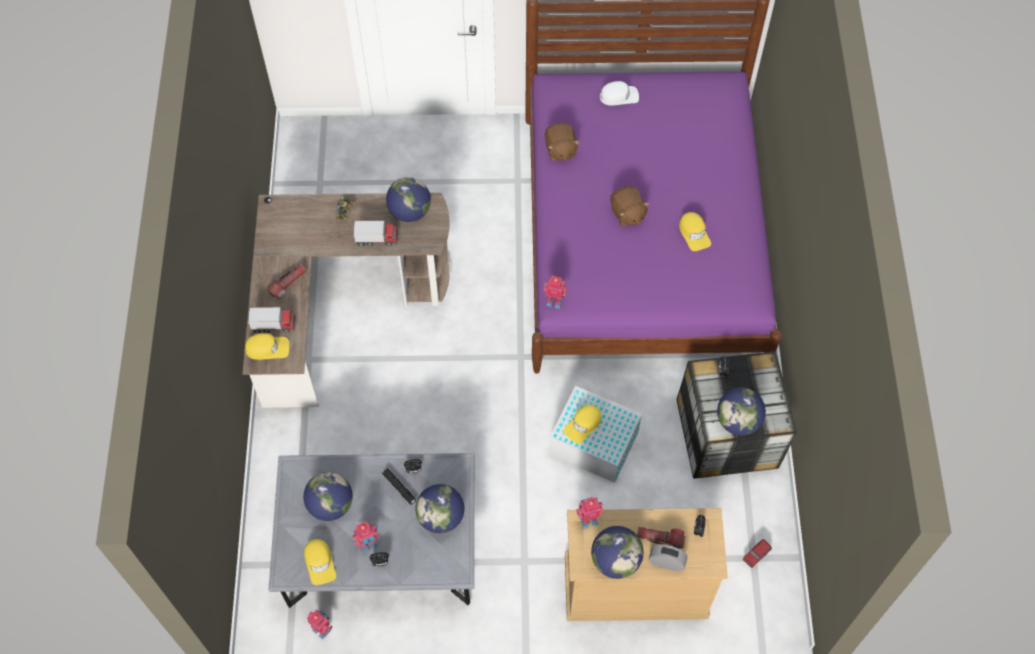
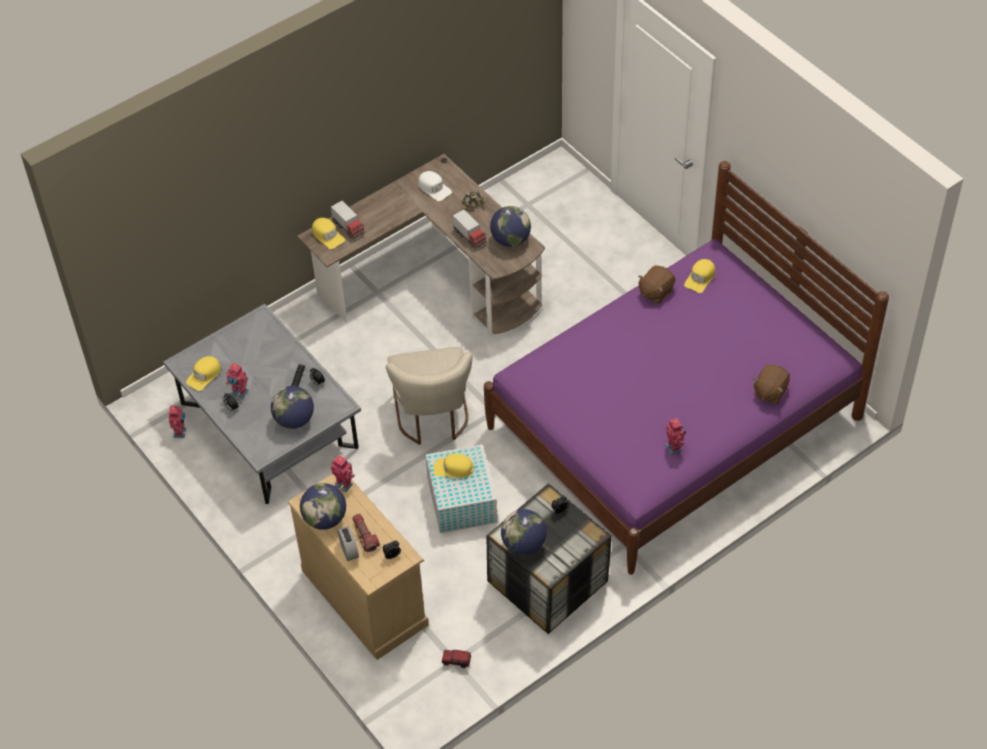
camera: 55 degrees right, 10 degrees down
flashlight [267,265,306,299] -> none
globe [303,472,353,521] -> none
toy robot [544,276,567,309] -> toy robot moved to [665,418,686,455]
white cap [600,81,639,106] -> white cap moved to [418,171,452,201]
brown plush toy [610,186,650,226] -> brown plush toy moved to [753,365,790,404]
yellow cap [679,212,711,251] -> yellow cap moved to [684,259,715,293]
none -> beige chair [386,347,472,445]

